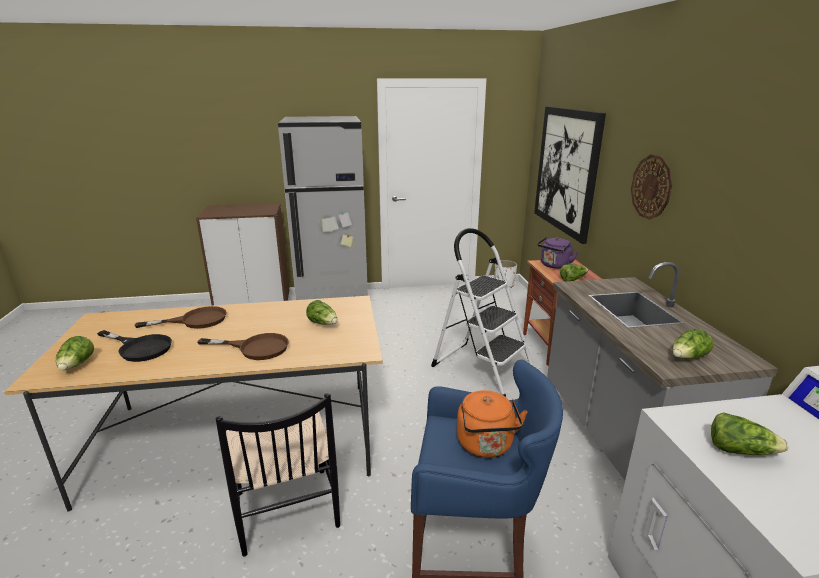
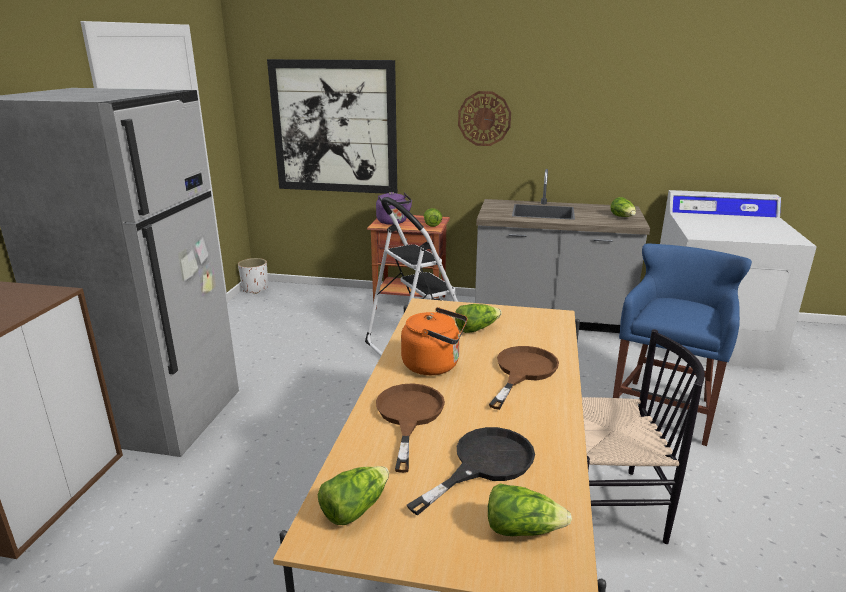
camera: 70 degrees left, 0 degrees up
orange kettle [457,390,528,458] -> orange kettle moved to [401,307,467,375]
lettuce [711,412,789,455] -> lettuce moved to [318,466,389,525]

